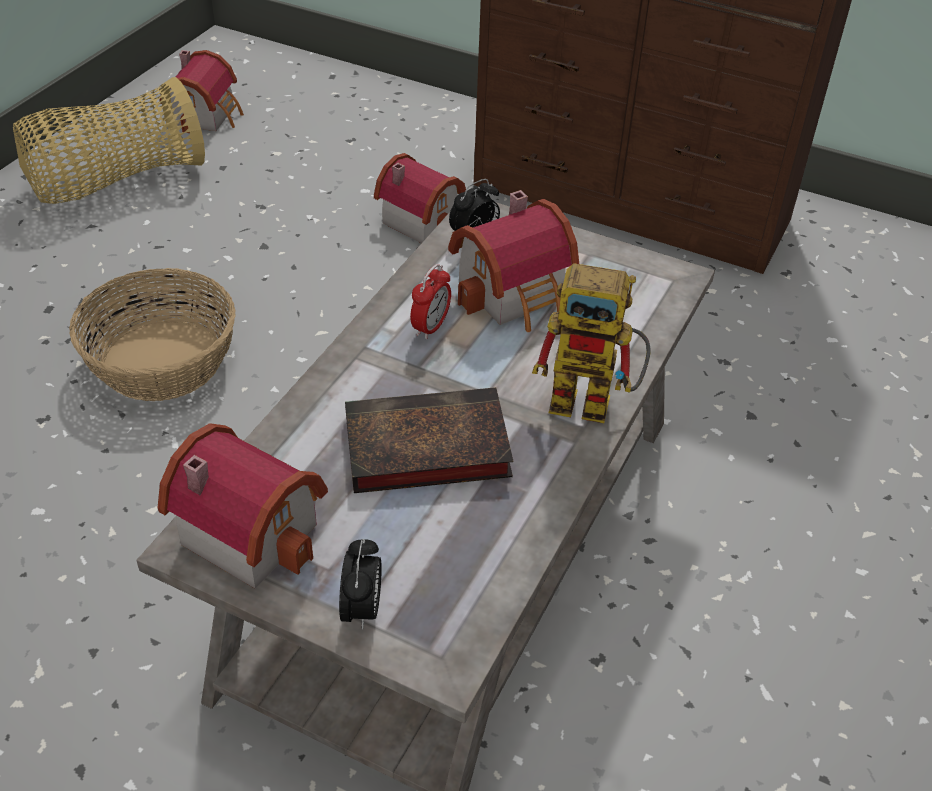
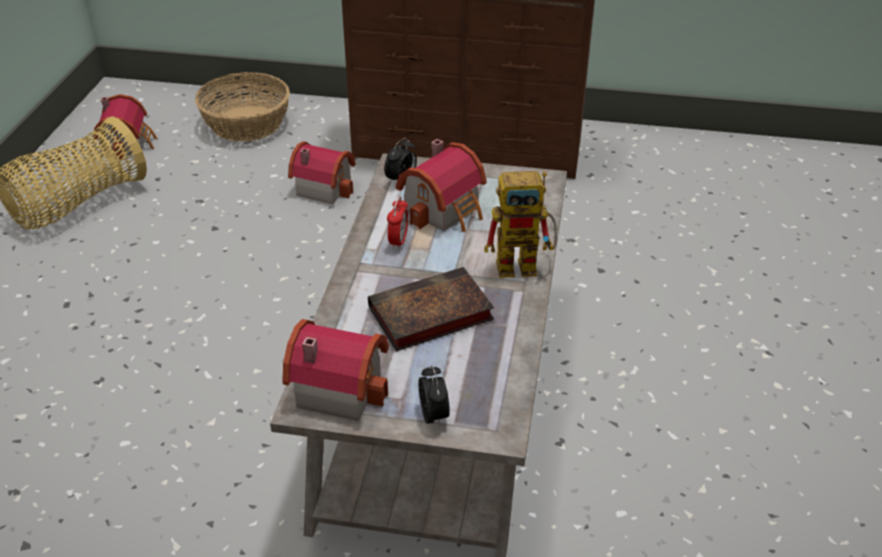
camera: 15 degrees left, 5 degrees down
basket [69,268,236,401] -> basket moved to [195,72,290,141]

